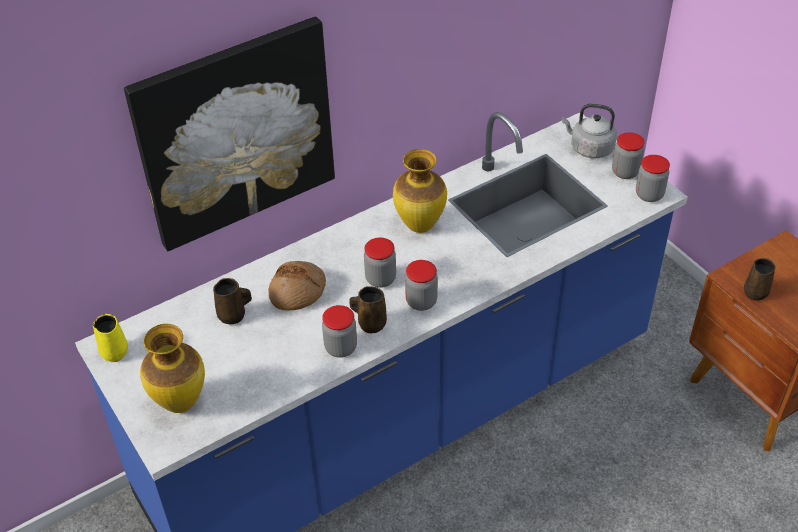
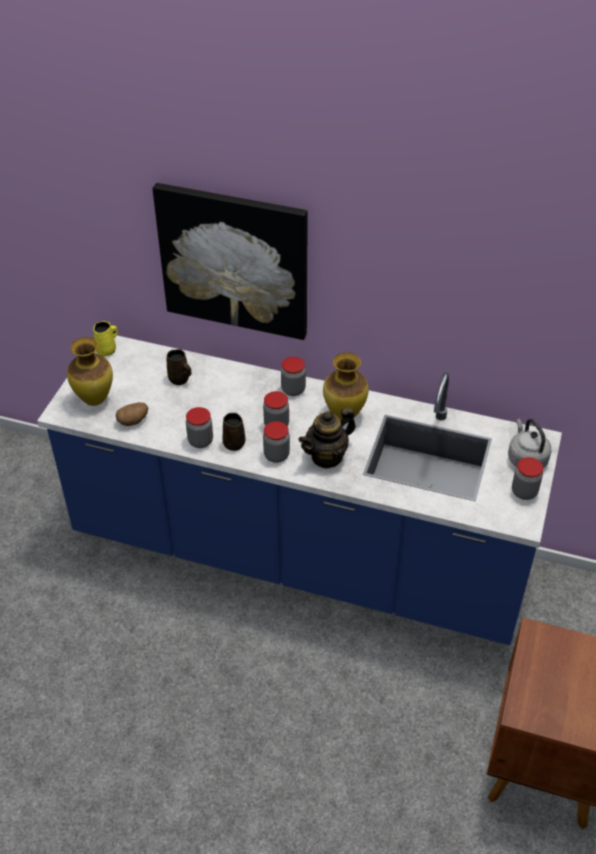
camera: 50 degrees right, 0 degrees up
bread [268,261,326,311] -> none
jar [636,155,670,202] -> jar moved to [281,357,306,396]
brown mug [744,258,775,301] -> none
none -> potato [116,402,149,426]
none -> teapot [298,407,356,469]

